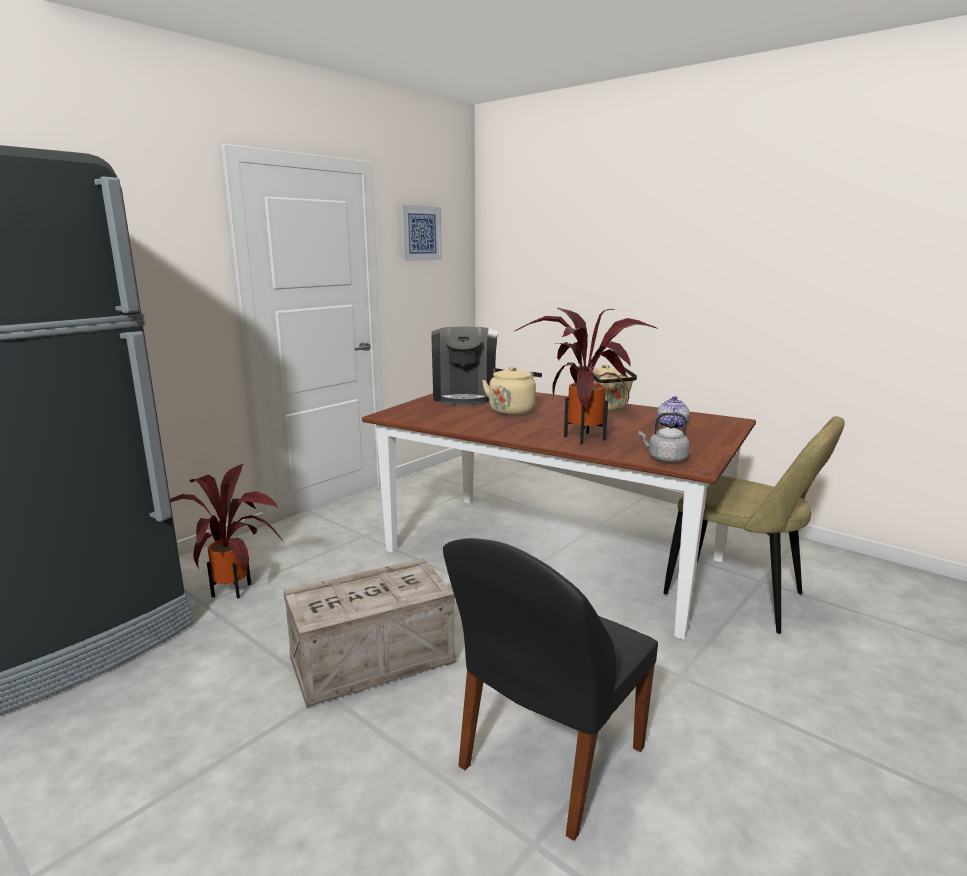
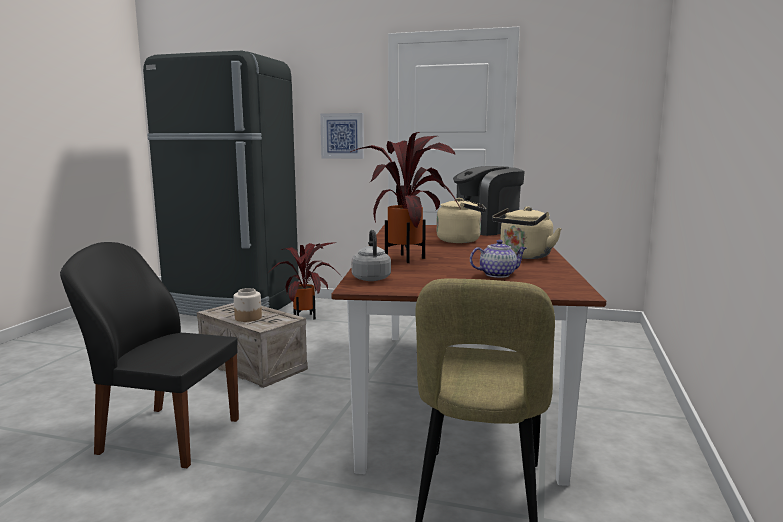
camera: 65 degrees right, 5 degrees down
picture [400,205,442,261] -> picture moved to [320,113,364,159]
none -> jar [234,288,262,322]

